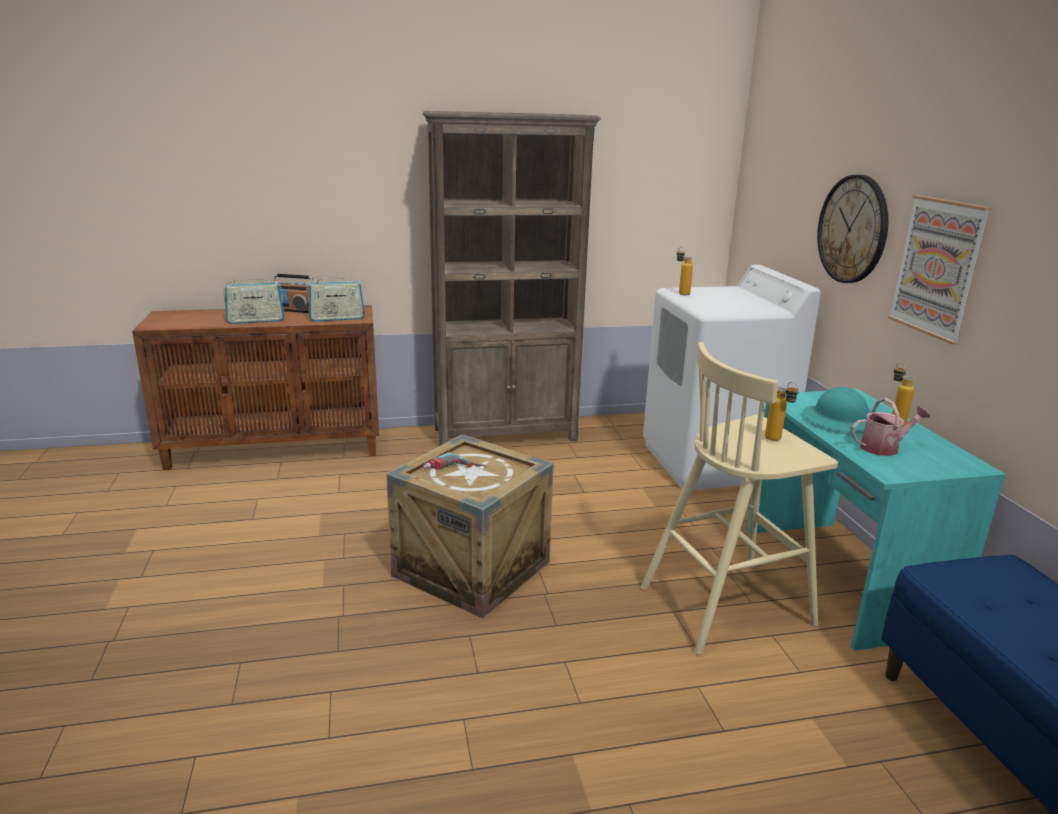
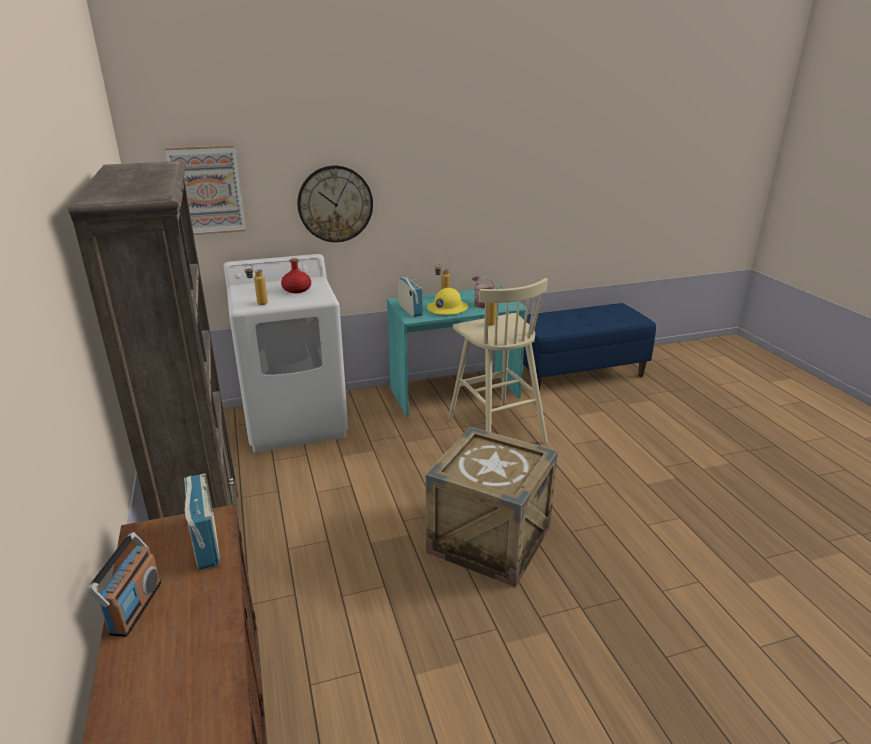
camera: 95 degrees left, 5 degrees up
radio [223,276,285,324] -> radio moved to [398,276,423,317]
power drill [423,452,486,470] -> none
turquoise hard hat [803,387,868,433] -> yellow hard hat [427,288,468,315]
picture [888,195,992,345] -> picture moved to [165,145,246,235]
none -> red bottle [281,258,311,293]

